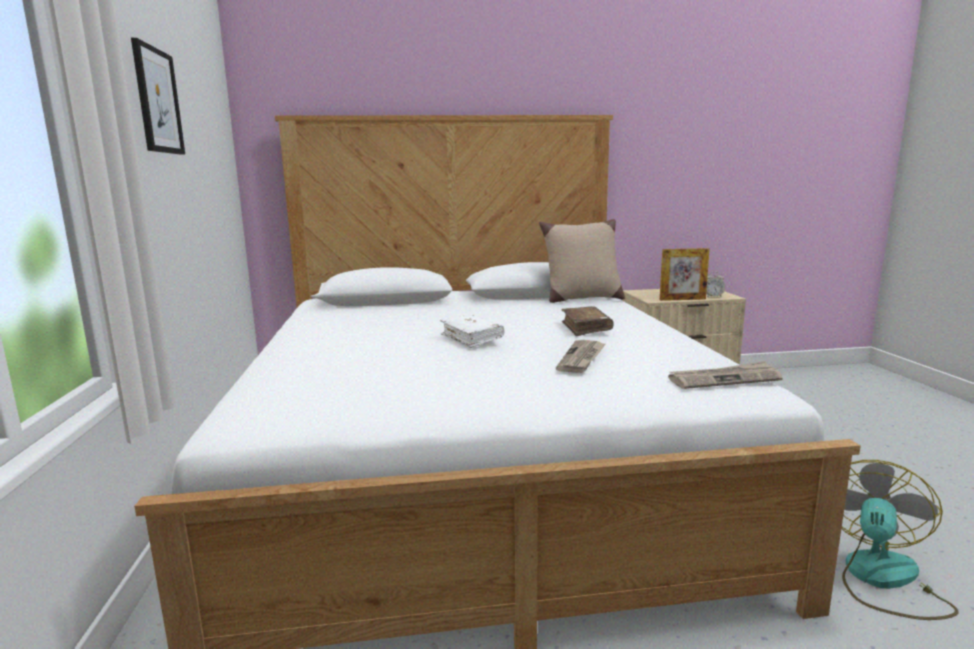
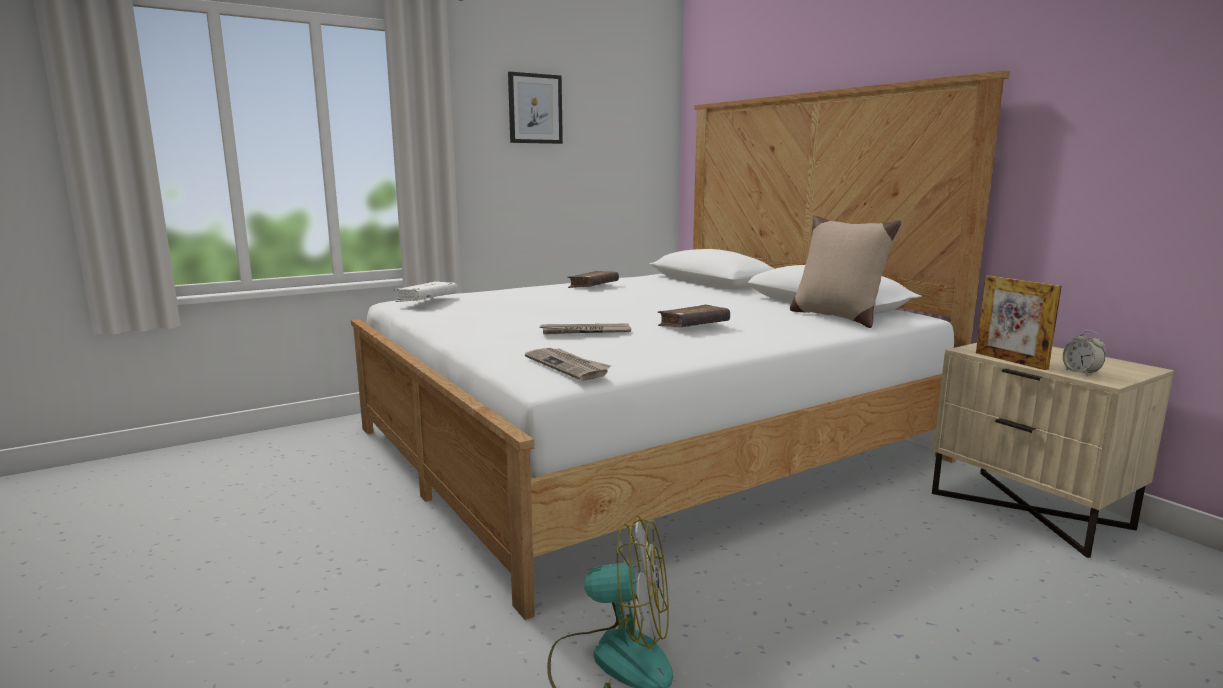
camera: 65 degrees right, 0 degrees up
white book [440,314,505,348] -> white book moved to [394,282,457,302]
none -> brown book [567,271,619,288]

